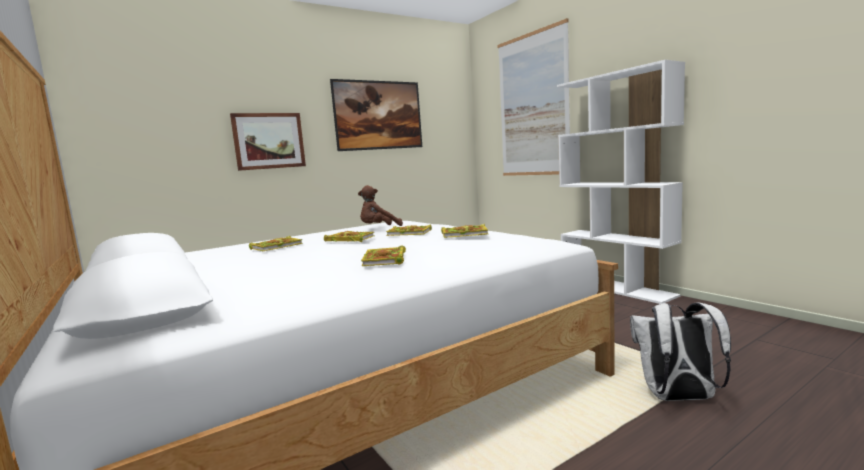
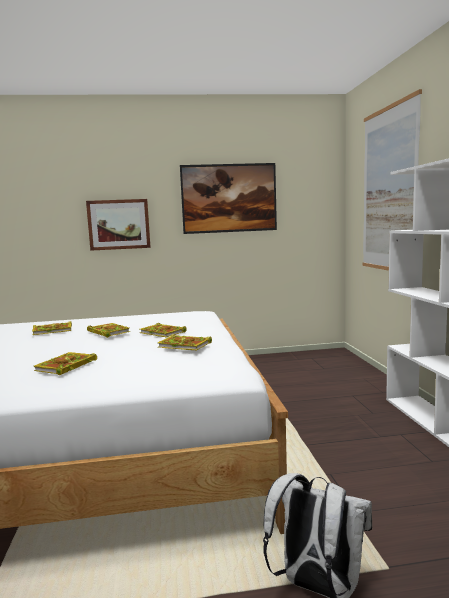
camera: 25 degrees right, 0 degrees up
brown plush toy [358,185,403,226] -> none

